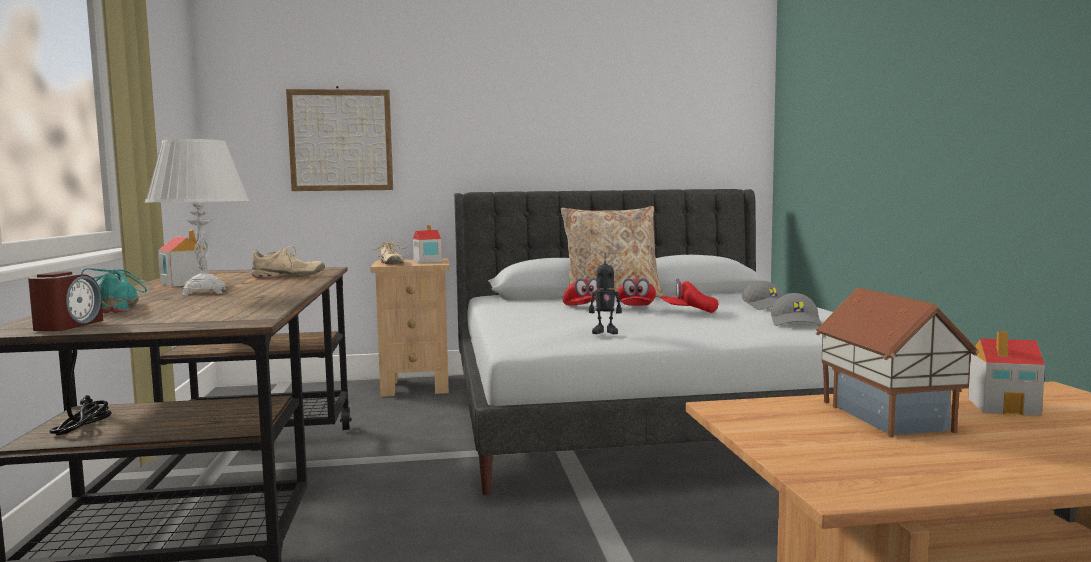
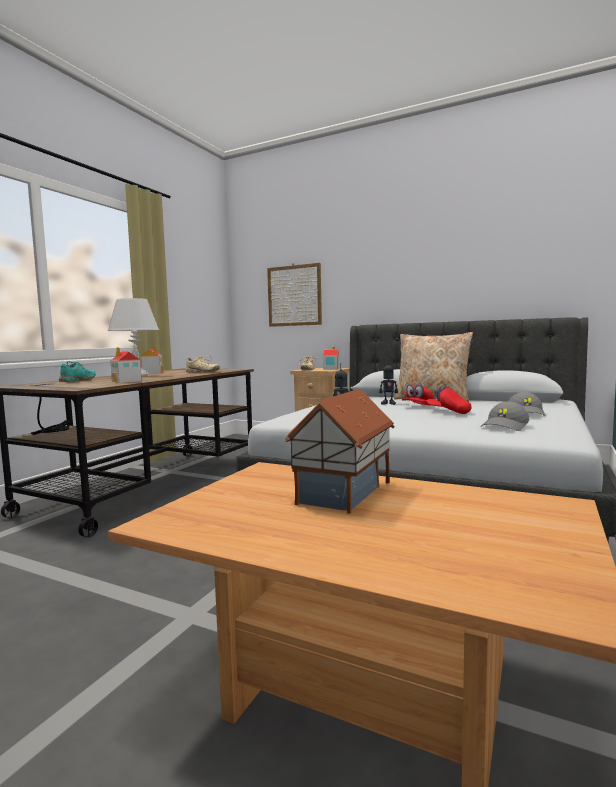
camera: 35 degrees right, 0 degrees up
alarm clock [28,272,103,331] -> none
red cap [562,278,600,305] -> toy robot [379,360,398,405]
toy house [968,331,1045,416] -> toy house moved to [111,347,142,383]

